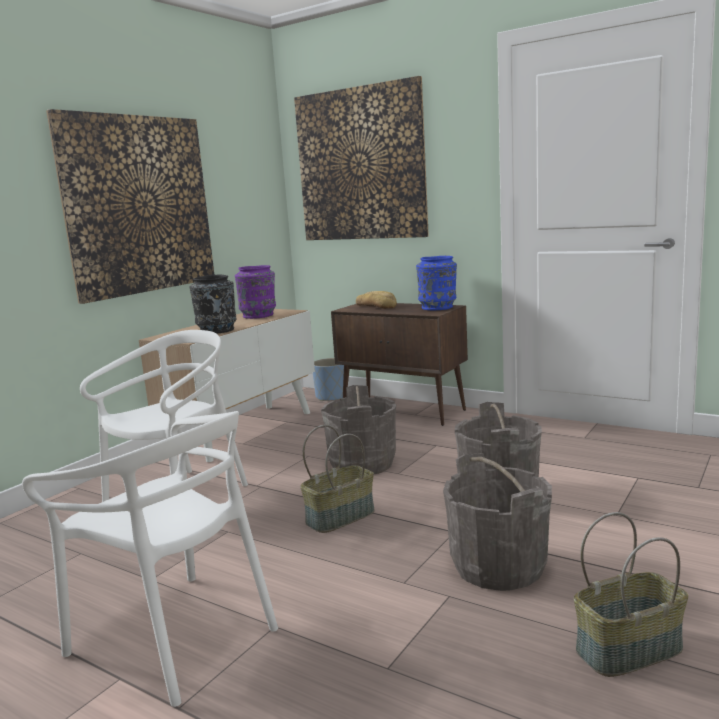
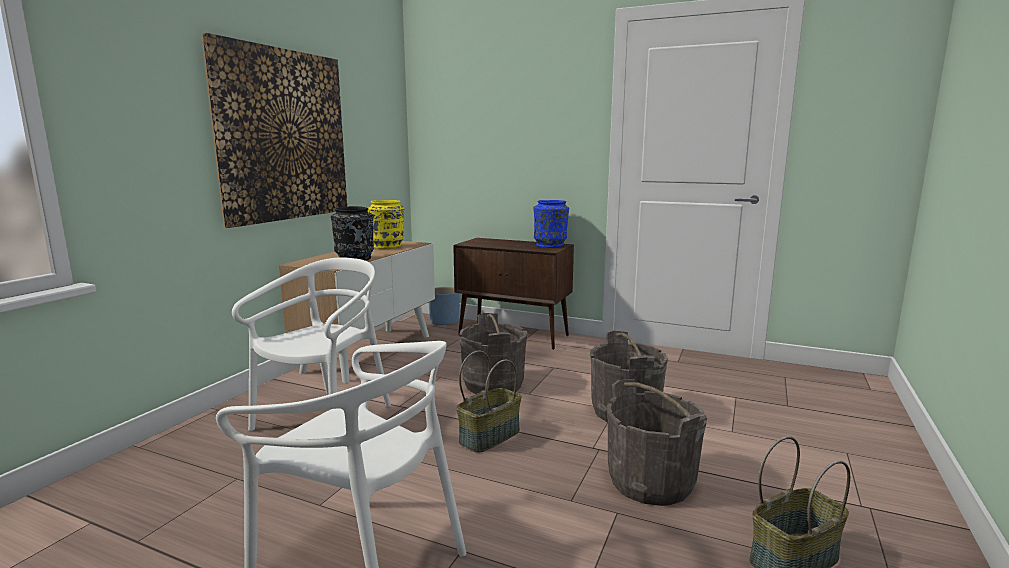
camera: 10 degrees left, 0 degrees up
purple vase [235,265,276,319] -> yellow vase [367,200,404,249]
picture [294,76,429,240] -> none
bread [356,291,397,309] -> none

